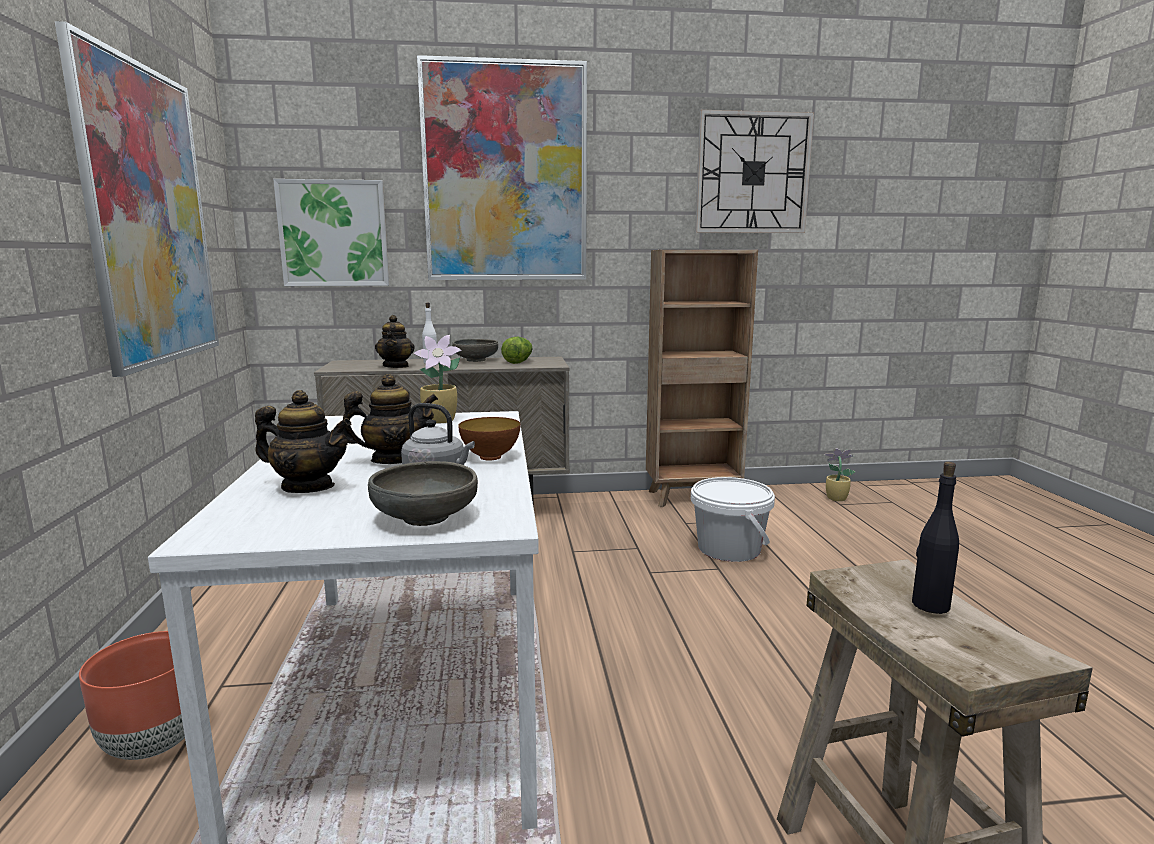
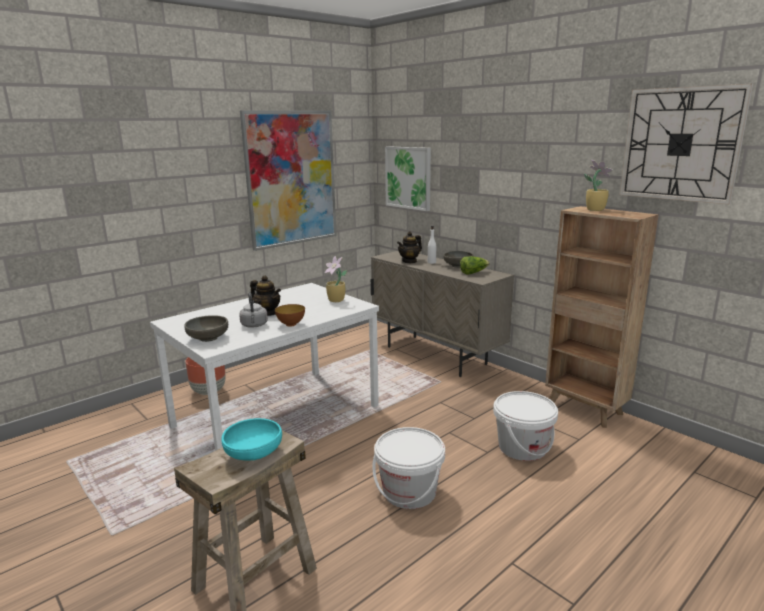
camera: 55 degrees right, 5 degrees up
teapot [255,390,351,493] -> none
picture [417,55,587,280] -> none
potted plant [824,449,856,501] -> potted plant moved to [584,160,613,211]
black bottle [912,462,959,614] -> turquoise bowl [221,418,282,461]
none -> white bucket [373,427,445,509]

